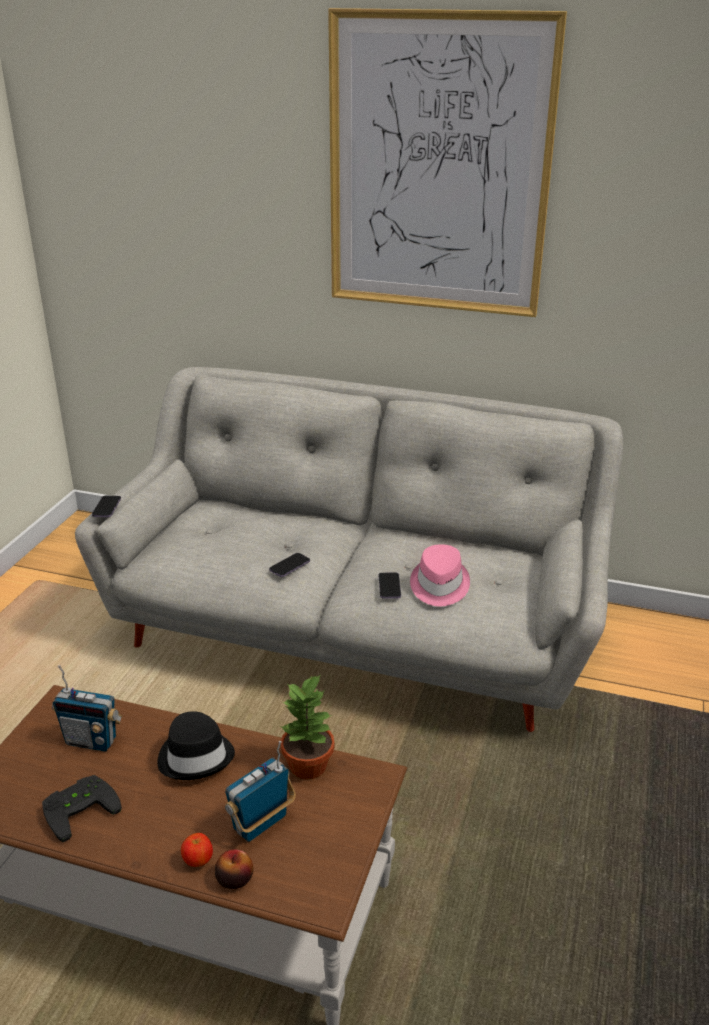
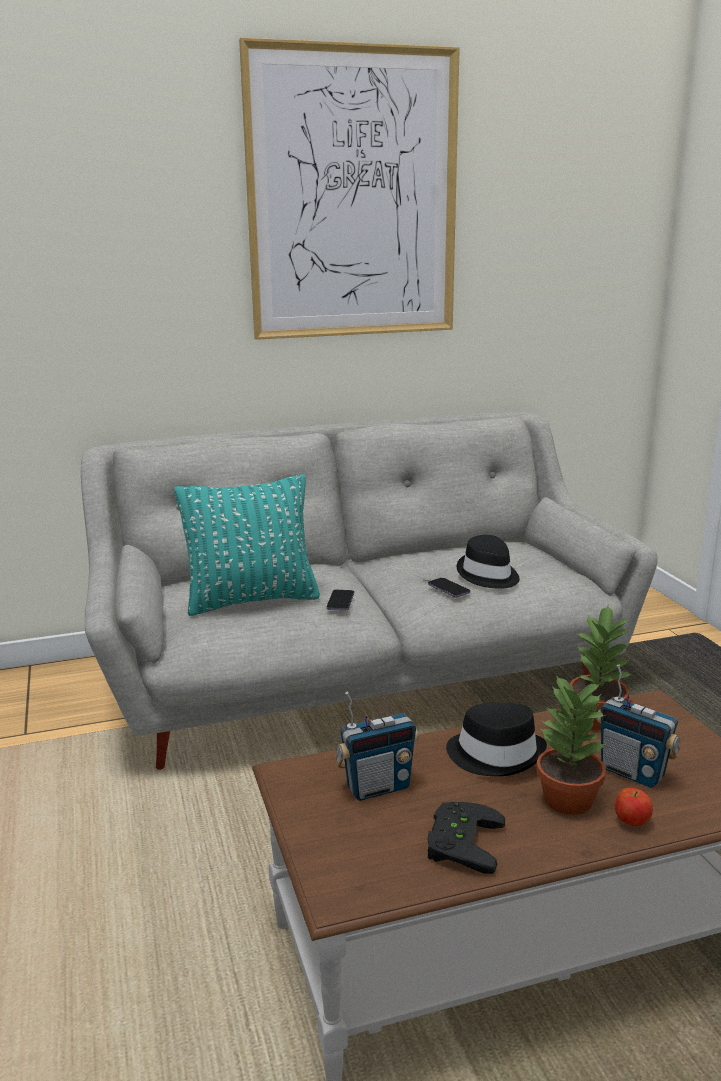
camera: 35 degrees left, 10 degrees down
phone [92,496,121,517] -> none
apple [215,850,254,889] -> none
radio [225,741,296,842] -> radio turned 60 degrees counterclockwise [596,664,680,788]
pink hat [410,544,470,606] -> black hat [457,535,520,589]
none -> turquoise pillow [174,474,320,616]
none -> potted plant [536,675,607,815]

